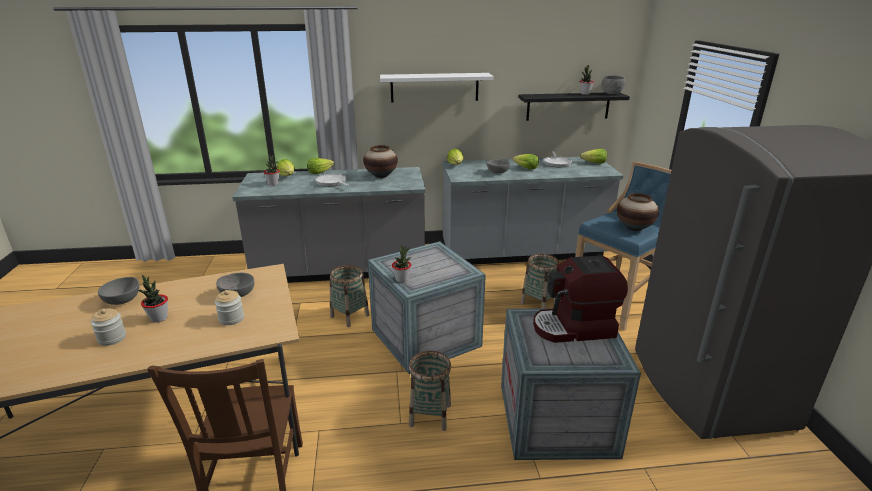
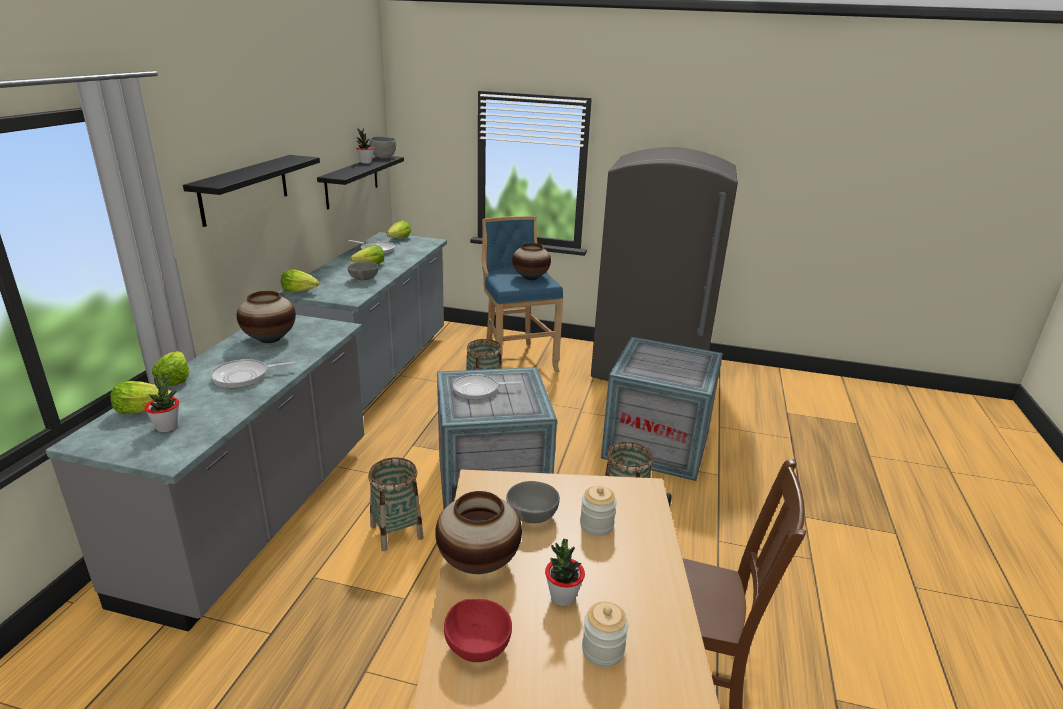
camera: 70 degrees left, 0 degrees up
grey bowl [98,277,140,305] -> red bowl [444,599,512,662]
white shelf [380,73,494,103] -> black shelf [183,155,320,227]
potted plant [392,245,411,282] -> none
coffee machine [533,255,628,343] -> none
none -> vase [435,491,522,574]
none -> frying pan [453,374,522,400]

